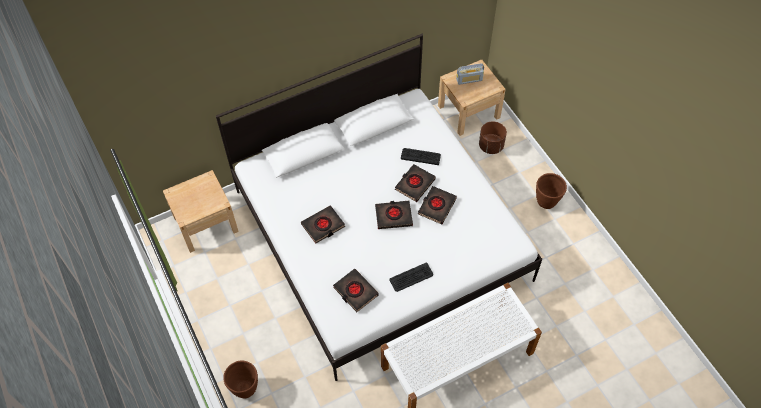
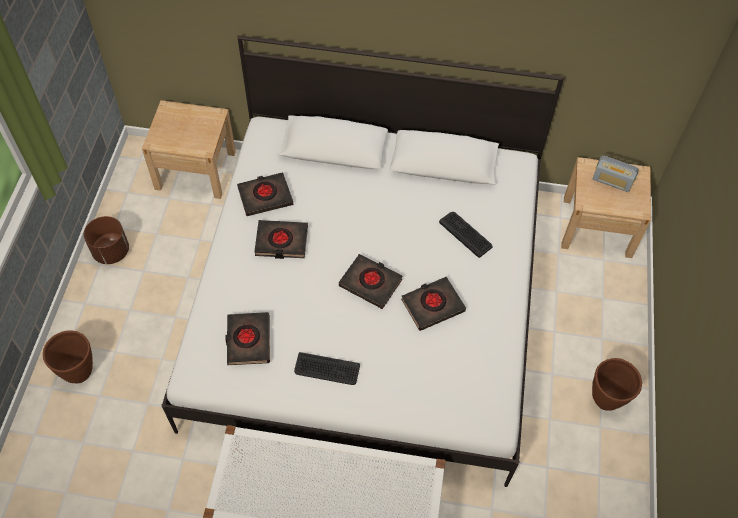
camera: 35 degrees right, 0 degrees up
black book [395,164,436,202] -> black book moved to [237,172,293,216]
brown planter [479,121,507,154] -> brown planter moved to [84,216,129,264]

